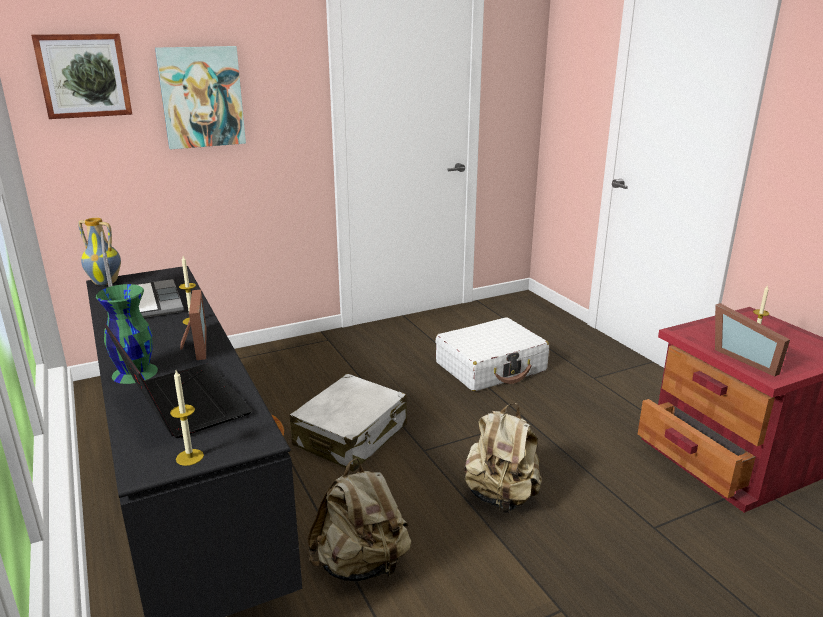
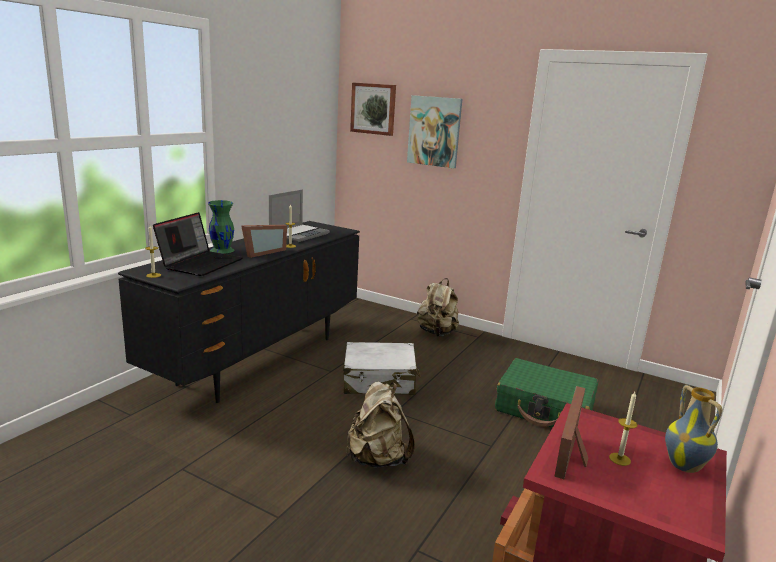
camera: 55 degrees right, 5 degrees down
vase [78,218,121,286] -> vase moved to [665,385,722,473]
beige backpack [307,458,411,582] -> beige backpack moved to [417,278,459,337]
white suitcase [436,317,549,391] -> green suitcase [495,358,598,428]

